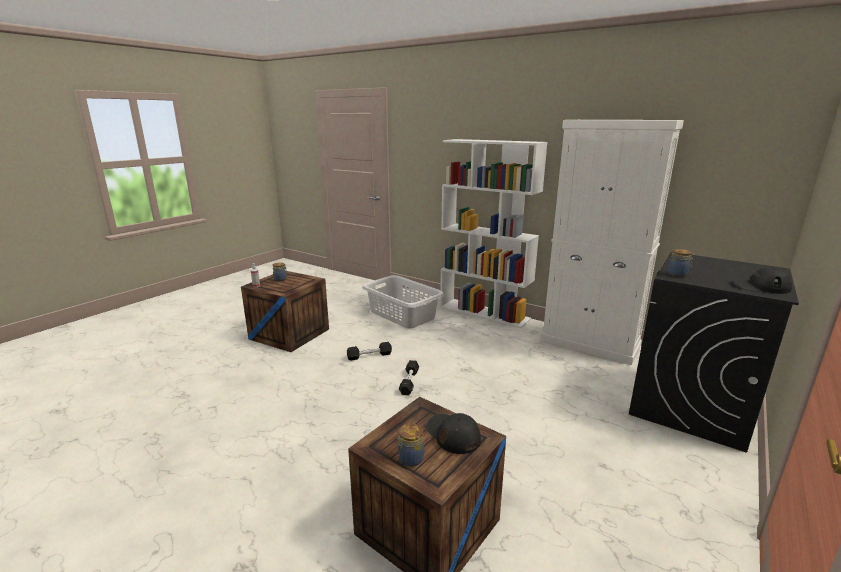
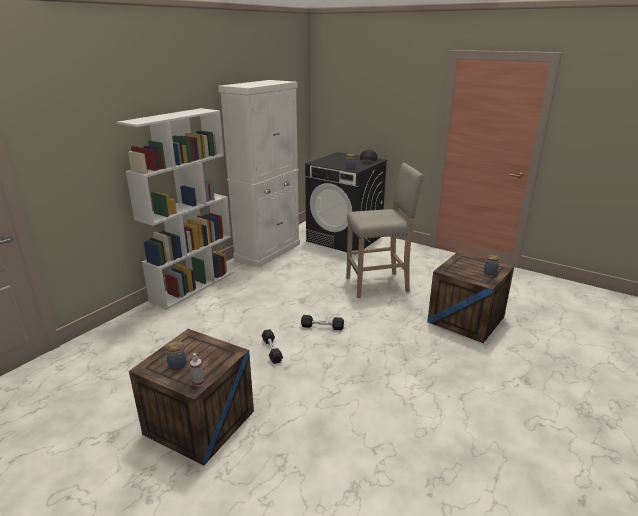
camera: 90 degrees left, 5 degrees up
grey laundry basket [362,275,444,329] -> none
black cap [426,413,481,454] -> none
none -> beige stool [346,163,424,298]

